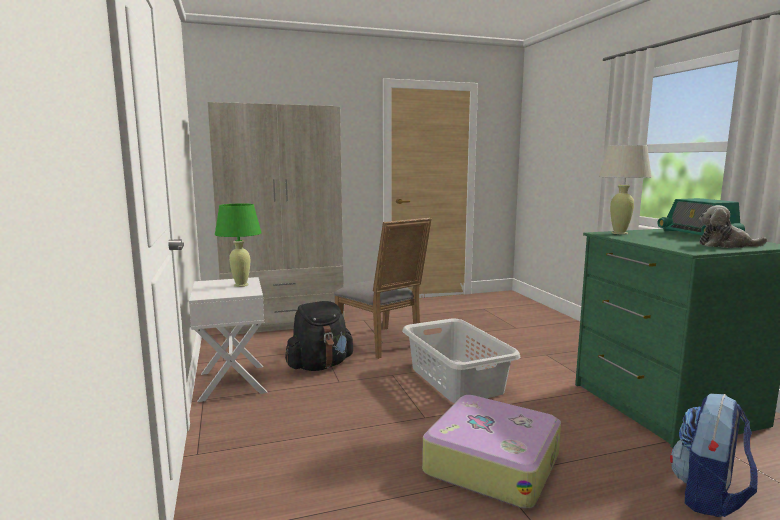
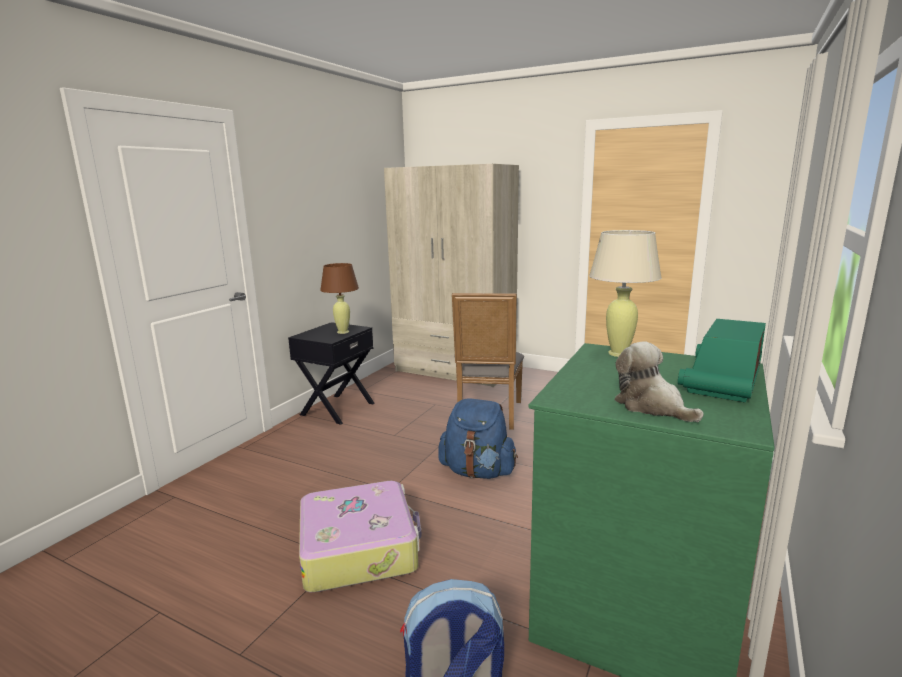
camera: 45 degrees right, 5 degrees up
white nightstand [189,277,267,402] -> black nightstand [288,322,375,425]
green table lamp [215,203,262,287] -> brown table lamp [320,263,359,334]
black backpack [285,301,353,371] -> none
grey laundry basket [402,319,520,403] -> blue backpack [438,399,518,479]

